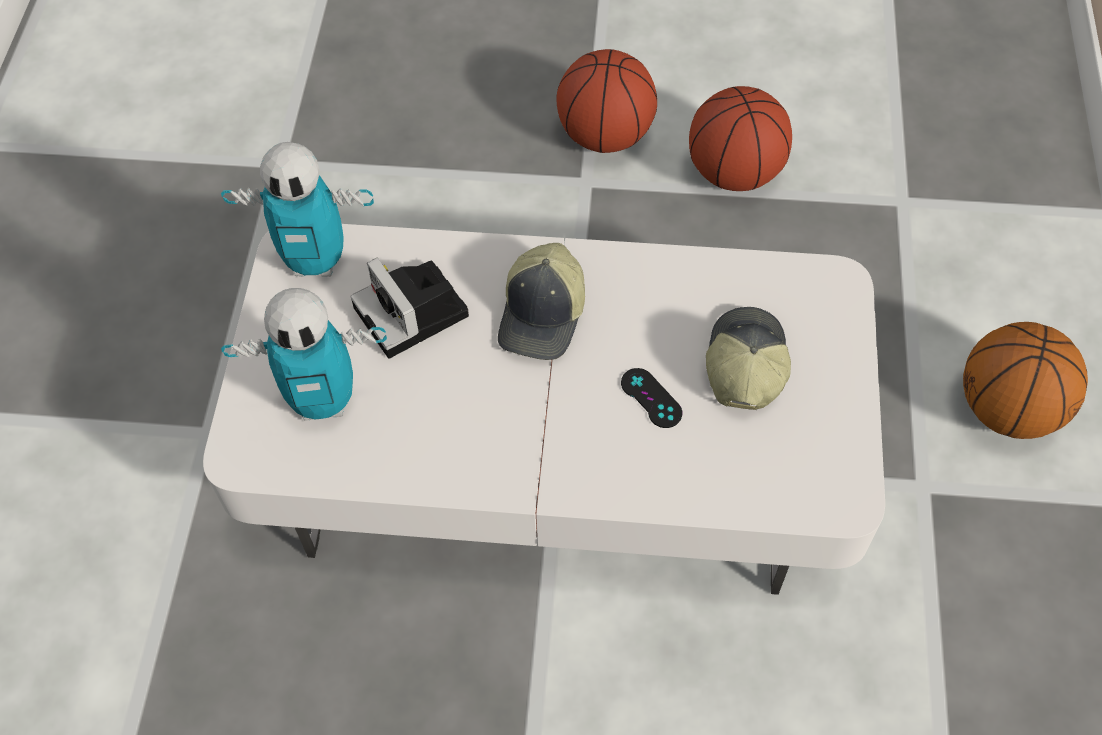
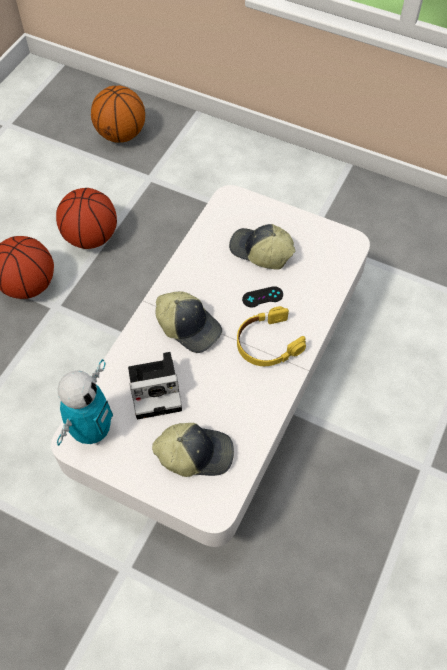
camera: 70 degrees left, 0 degrees up
toy robot [221,288,387,421] -> cap [152,423,234,477]
basketball [963,322,1088,439] -> basketball moved to [91,86,145,143]
none -> yellow headphones [237,306,306,366]

